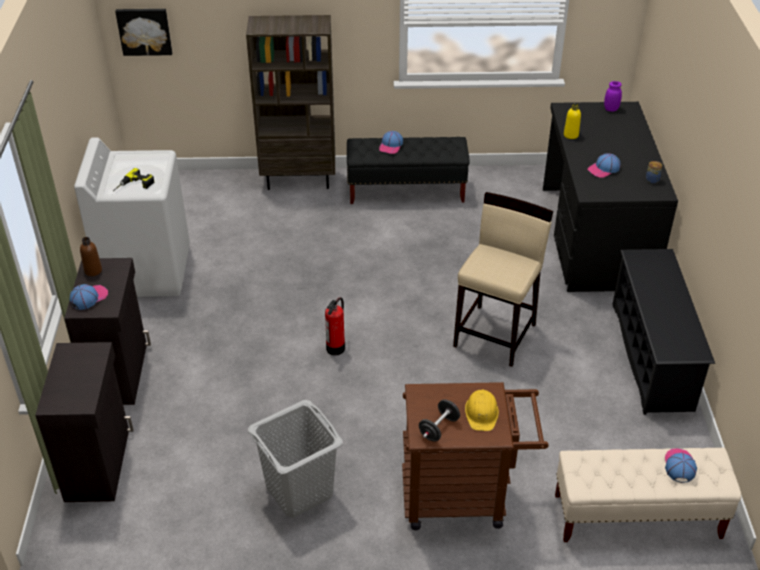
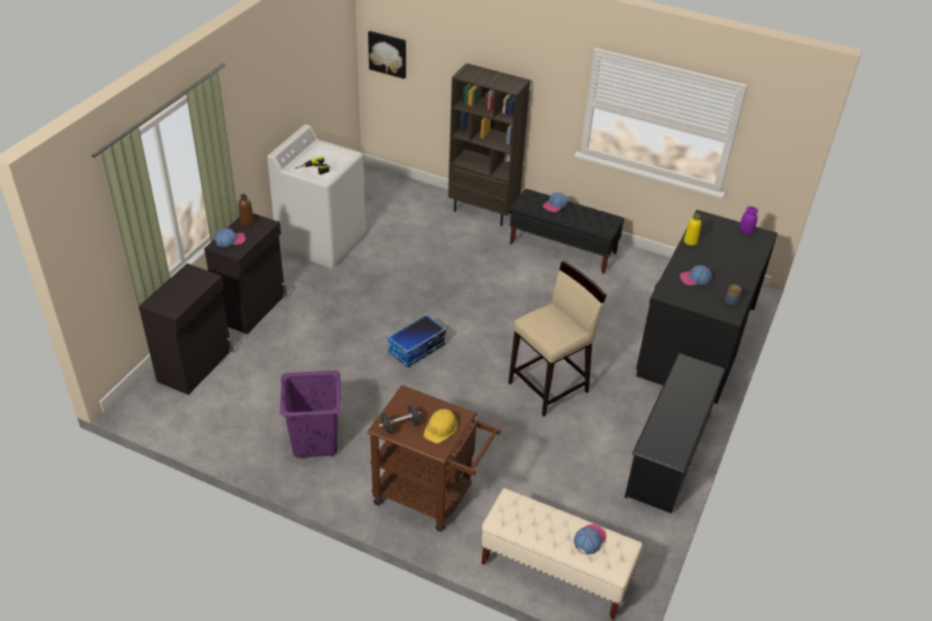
camera: 25 degrees right, 0 degrees up
grey laundry basket [248,400,343,518] -> purple laundry basket [280,370,341,458]
fire extinguisher [325,297,345,356] -> storage box [387,314,446,368]

